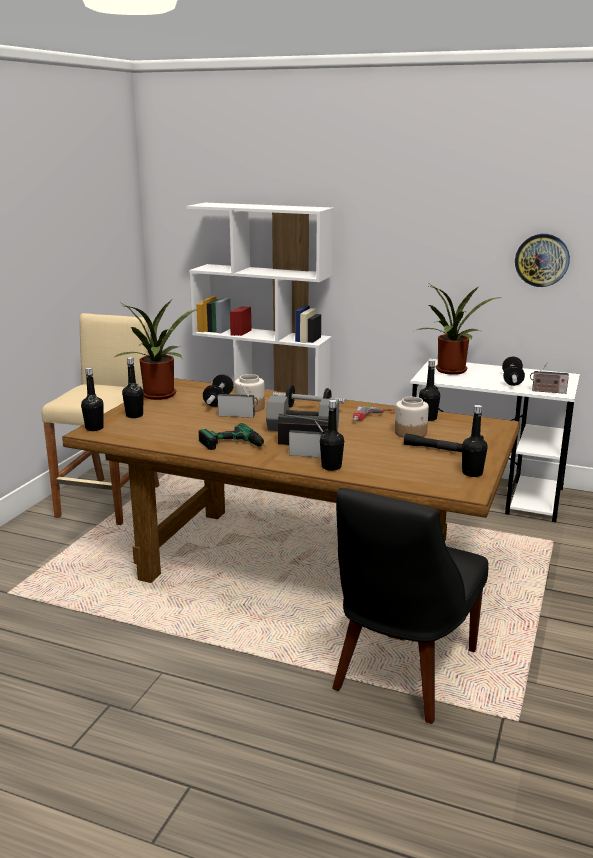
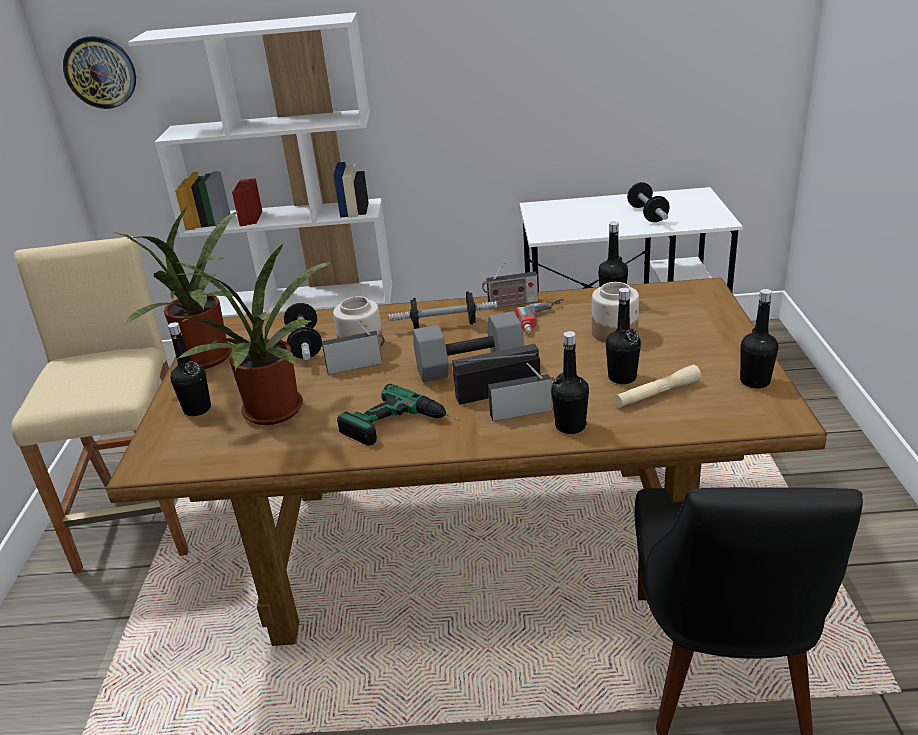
camera: 20 degrees left, 10 degrees up
black bottle [81,368,104,431] -> black bottle moved to [606,288,641,384]
black flashlight [404,433,462,452] -> none
potted plant [417,284,502,375] -> potted plant moved to [172,243,333,425]
wall clock [515,234,570,287] -> wall clock moved to [63,36,136,109]
radio [530,362,569,394] -> radio moved to [482,263,538,307]
none -> beige flashlight [614,365,701,408]

